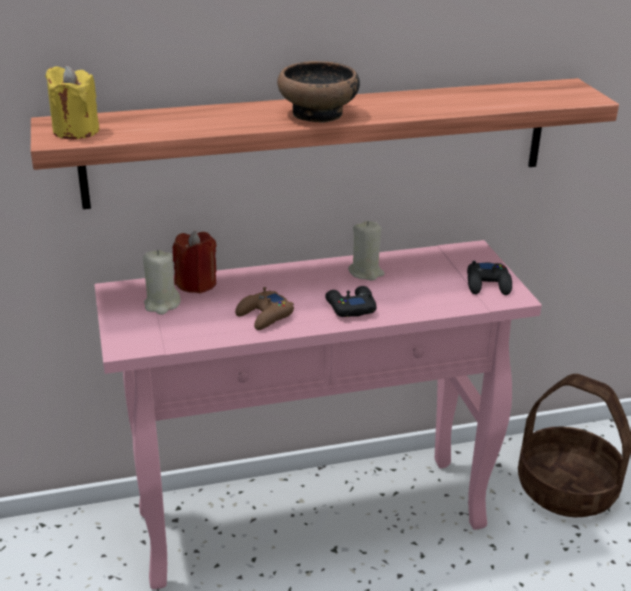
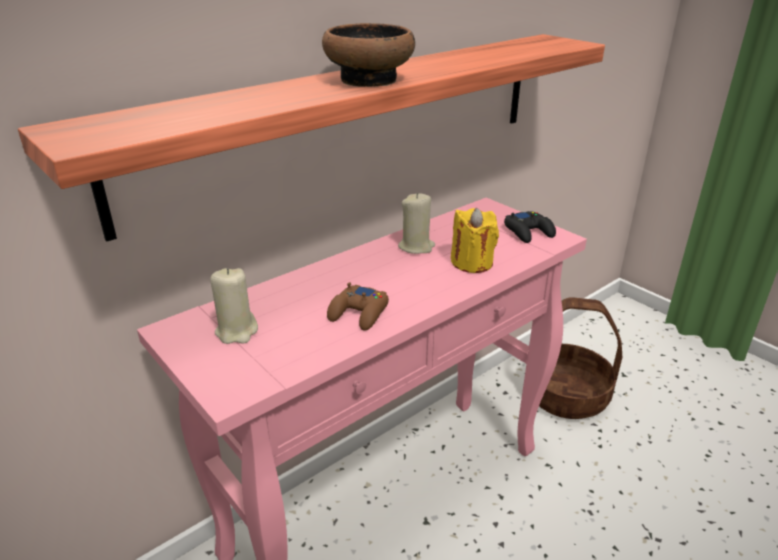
camera: 25 degrees left, 0 degrees up
yellow candle [45,65,99,140] -> yellow candle moved to [451,208,499,273]
red candle [173,231,216,293] -> none
black game controller [325,286,376,317] -> none

